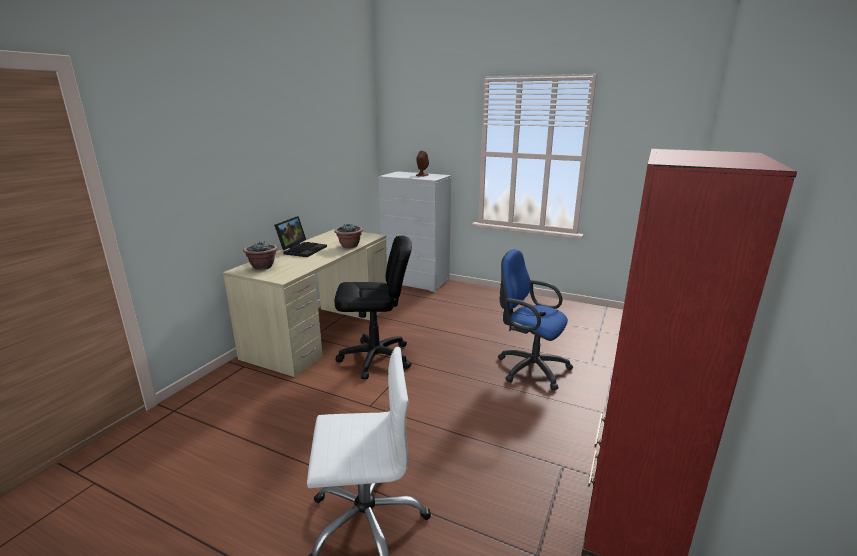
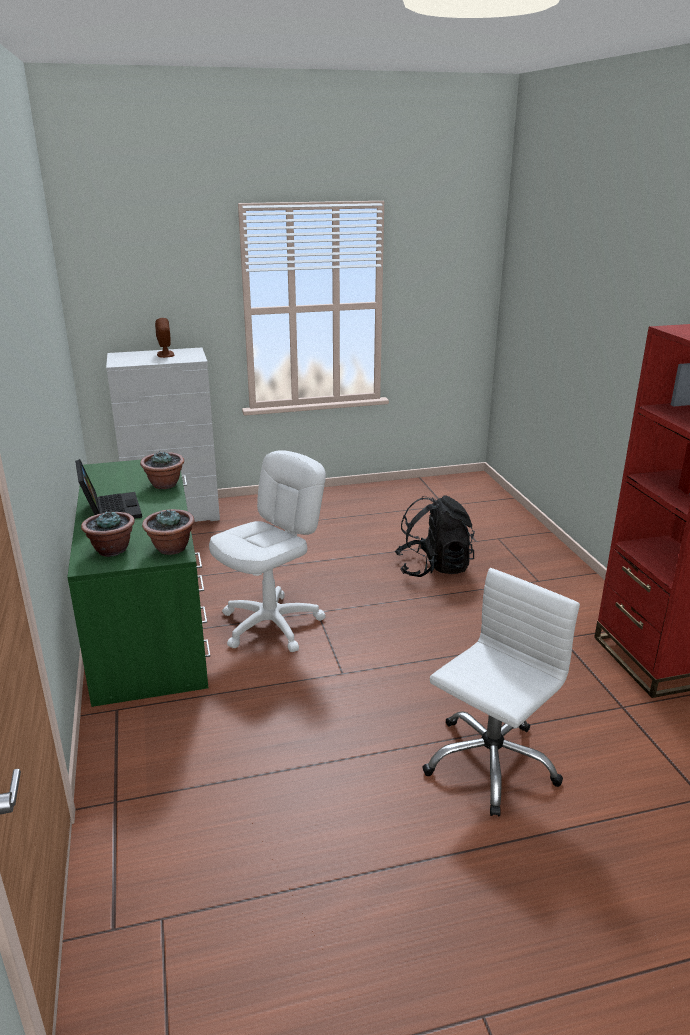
camera: 40 degrees left, 5 degrees up
beige desk [223,229,387,377] -> green desk [67,459,210,707]
black office chair [335,236,412,379] -> white office chair [209,450,326,652]
blue office chair [498,249,573,390] -> black backpack [395,495,475,577]
none -> potted plant [142,509,195,555]

